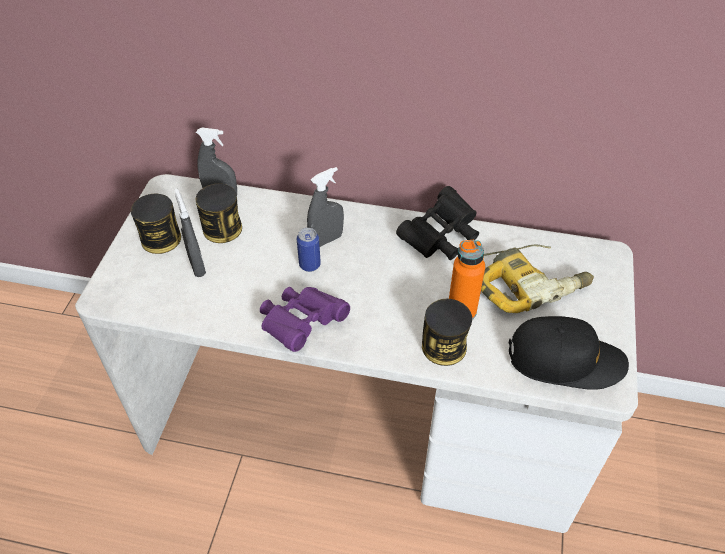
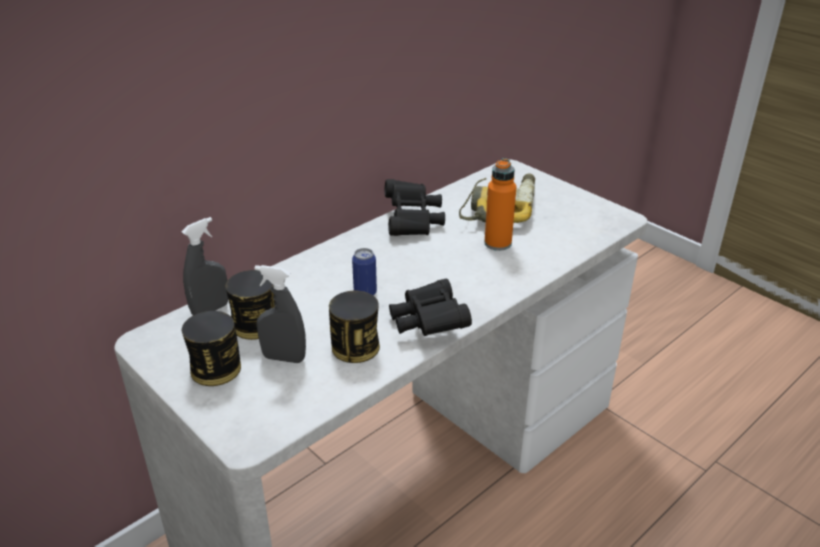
camera: 55 degrees left, 15 degrees down
purple binoculars [260,287,350,352] -> black binoculars [389,279,472,336]
grey spray bottle [307,167,344,247] -> none
can [422,299,472,366] -> can moved to [329,291,380,363]
black cap [509,316,629,390] -> none

